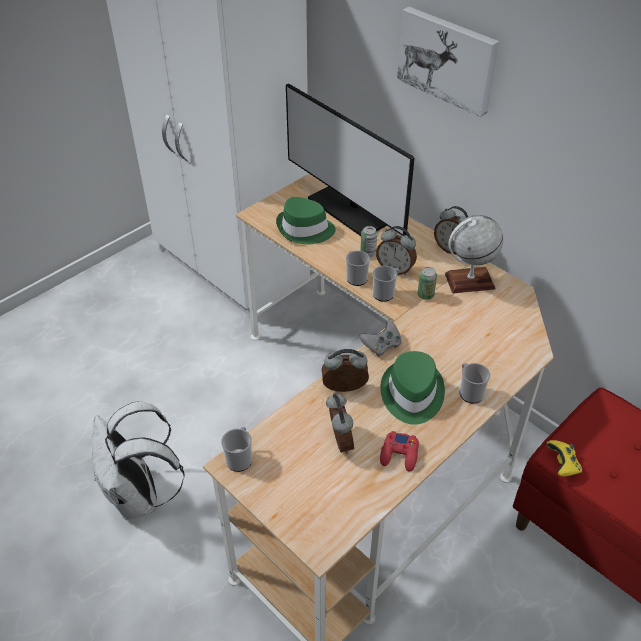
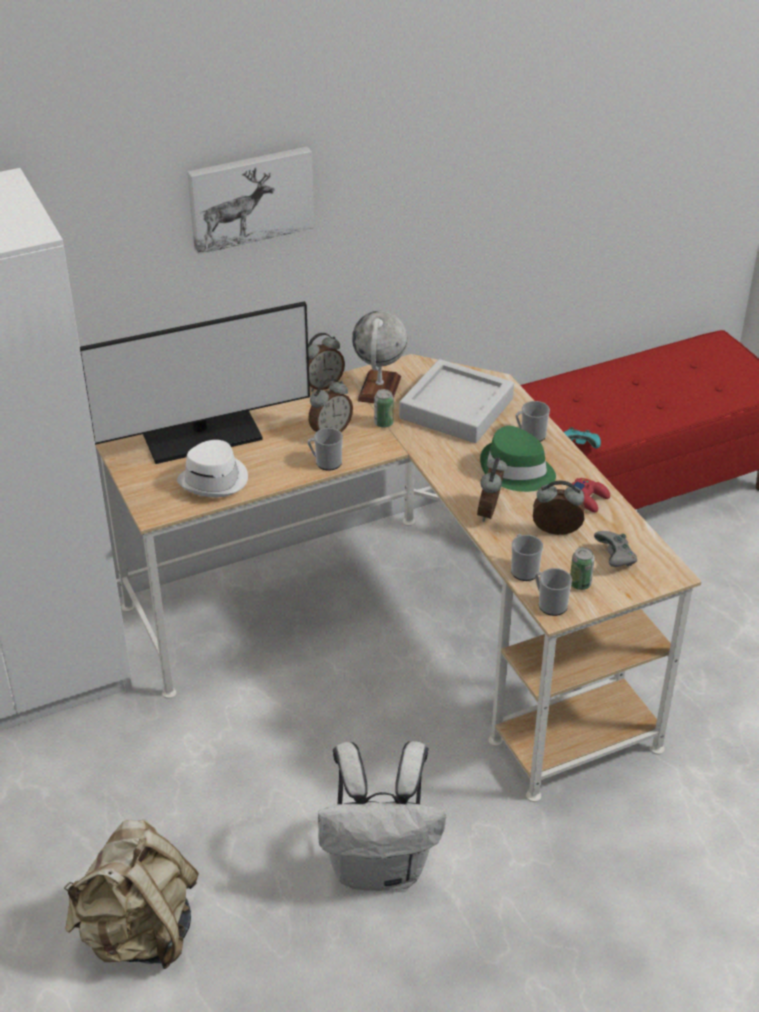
camera: 70 degrees left, 5 degrees down
green hat [276,197,336,244] -> white hat [177,440,248,497]
grey game controller [359,320,402,357] -> grey game controller moved to [594,531,637,567]
can [360,226,377,257] -> can moved to [570,547,595,590]
mug [373,266,399,302] -> mug moved to [511,534,543,581]
yellow game controller [547,440,582,477] -> turquoise game controller [564,427,601,449]
none -> beige backpack [64,820,199,969]
none -> grey tray [399,359,514,443]

